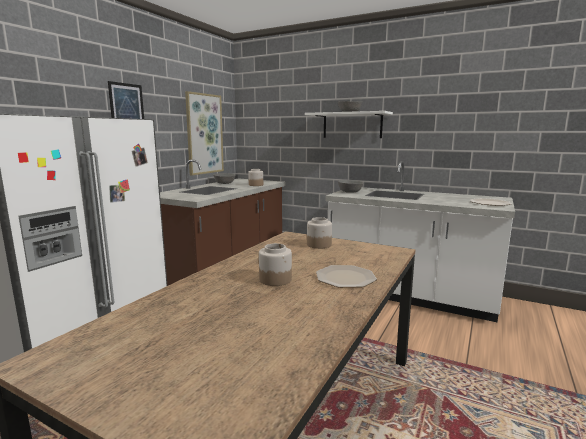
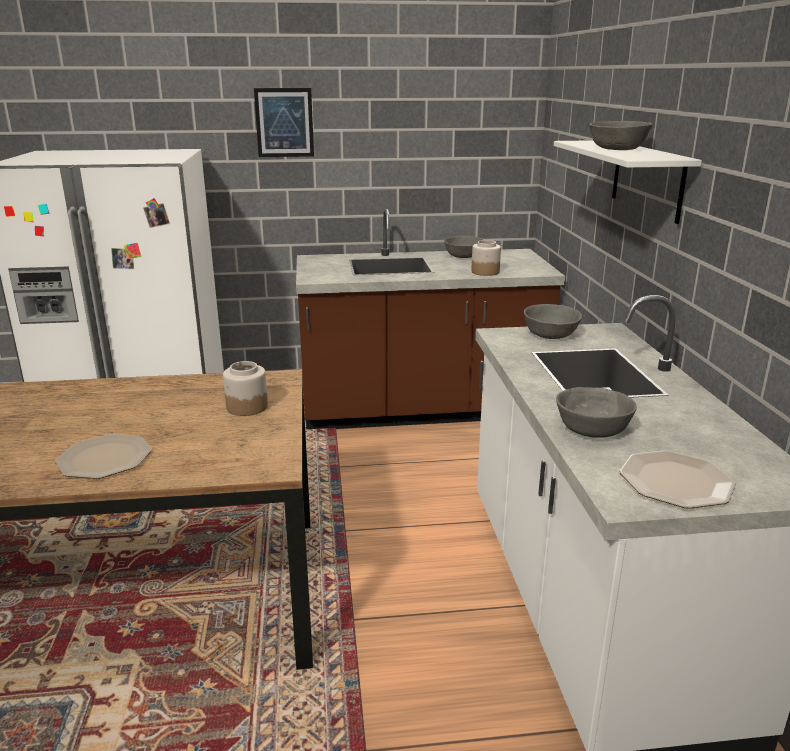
camera: 55 degrees right, 10 degrees up
picture [185,91,224,175] -> none
jar [259,243,292,286] -> none
none -> grey bowl [556,387,637,438]

